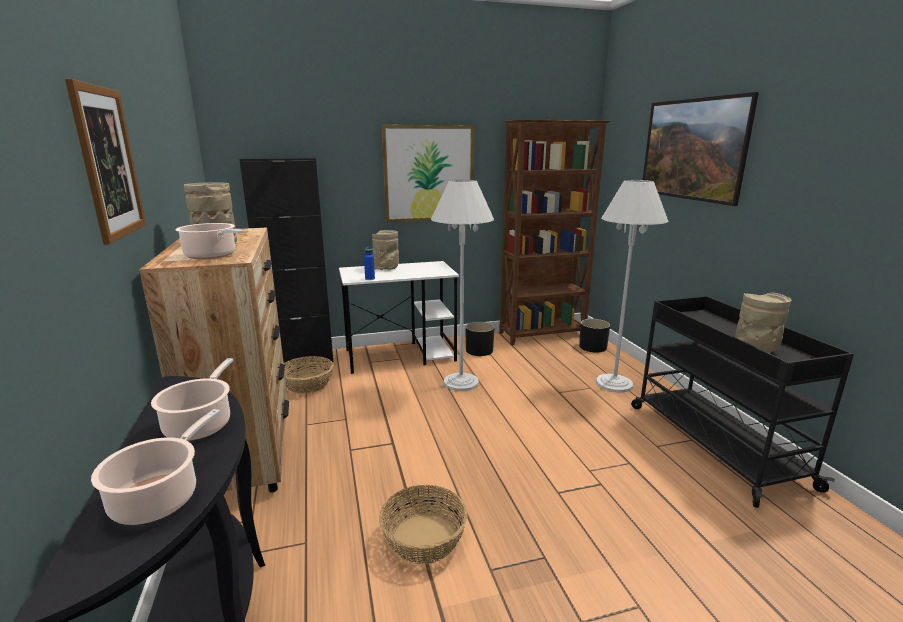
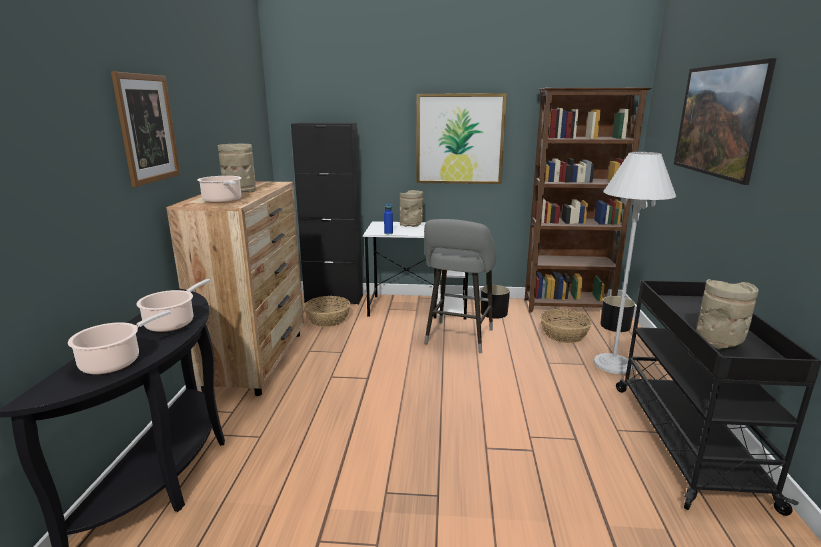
camera: 20 degrees right, 0 degrees up
basket [379,485,468,564] -> basket moved to [540,309,592,343]
white floor lamp [431,180,494,391] -> grey stool [424,219,496,353]

